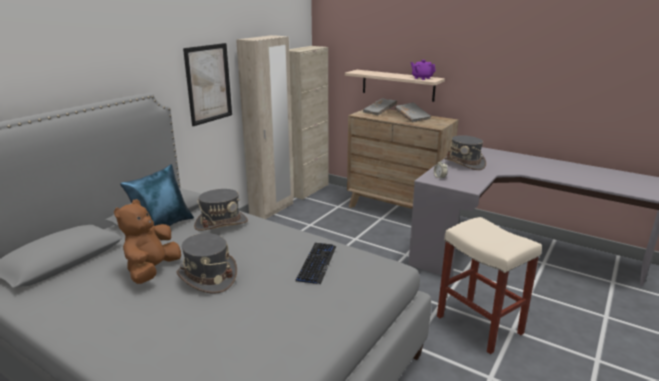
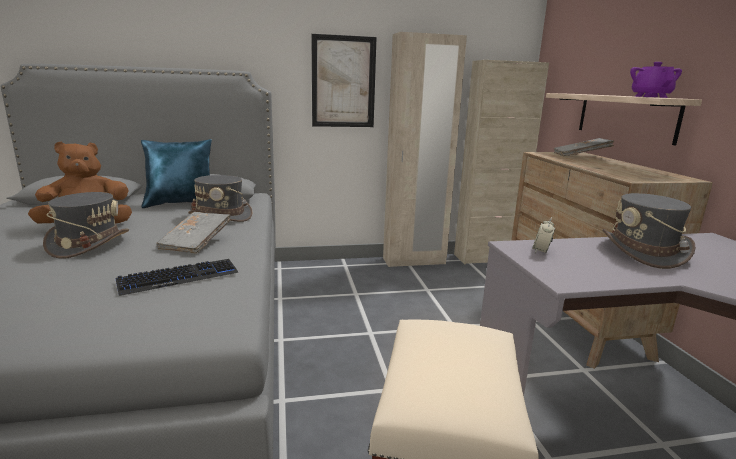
camera: 45 degrees right, 5 degrees down
grey book [395,102,431,123] -> grey book moved to [157,212,231,253]

